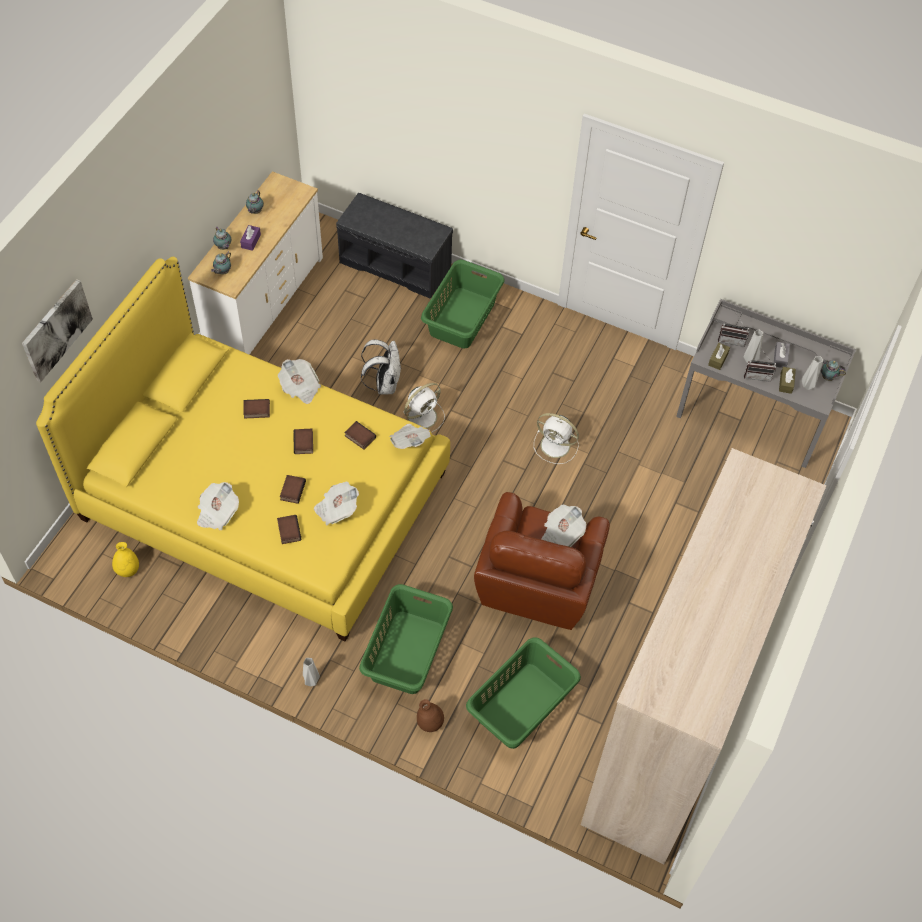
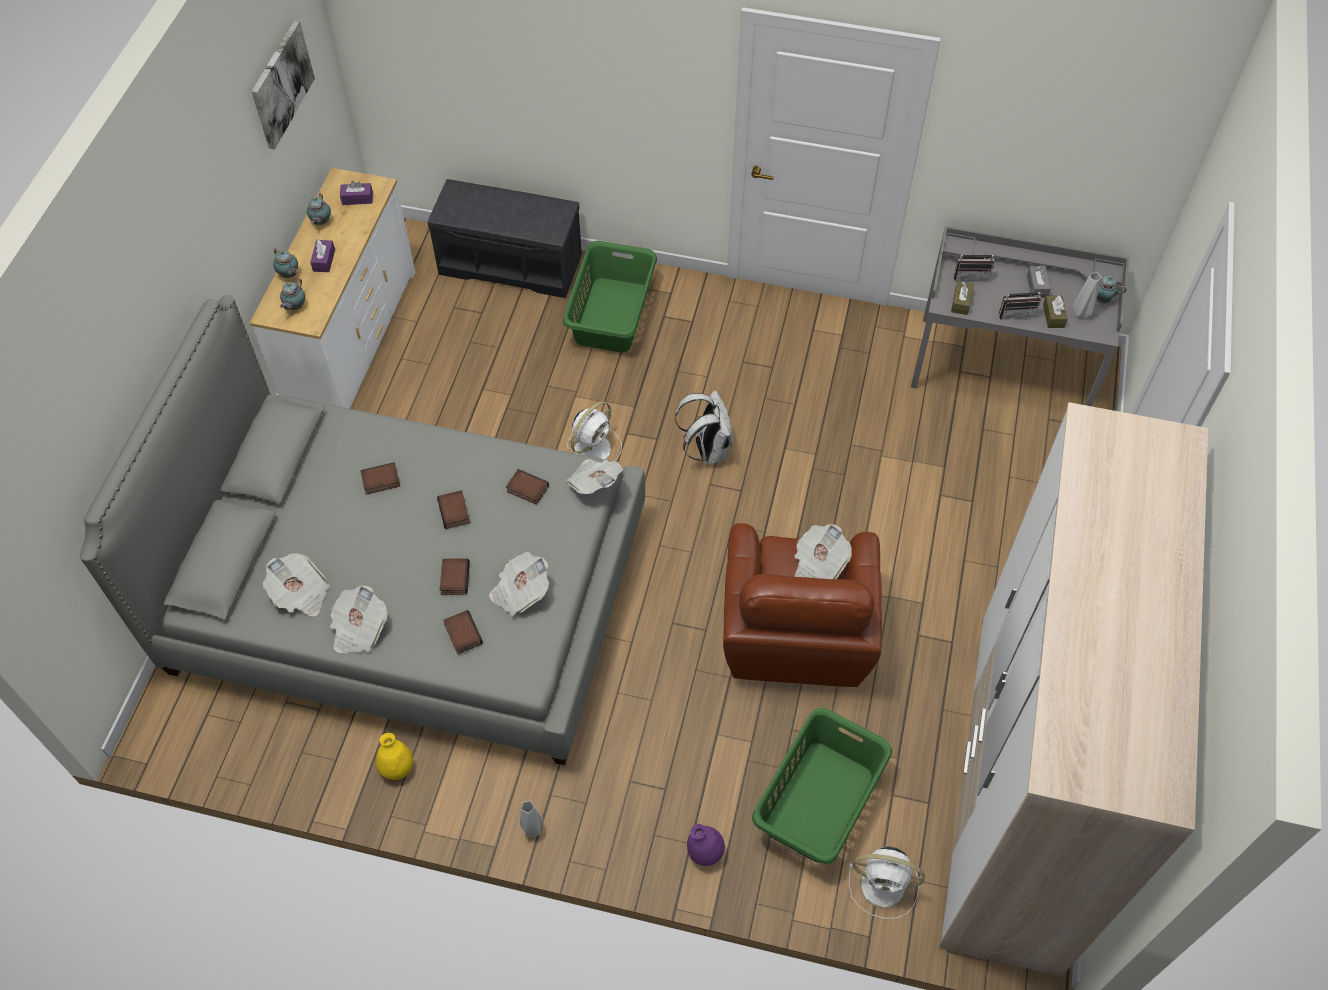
camera: 10 degrees left, 0 degrees up
picture [22,279,93,382] -> picture moved to [251,20,315,150]
yellow bed [36,257,450,641] -> grey bed [80,295,645,765]
yellow vase [112,542,139,577] -> yellow vase moved to [376,733,413,780]
newspaper [278,359,321,404] -> newspaper moved to [263,553,330,617]
green laundry basket [359,584,453,694] -> none
white backpack [361,339,401,395] -> white backpack moved to [675,390,733,465]
brown vase [417,699,444,732] -> purple vase [687,824,725,866]
white fan [534,413,579,464] -> white fan moved to [849,847,925,919]
grey vase [744,330,763,363] -> none
none -> purple tissue box [340,181,373,205]

